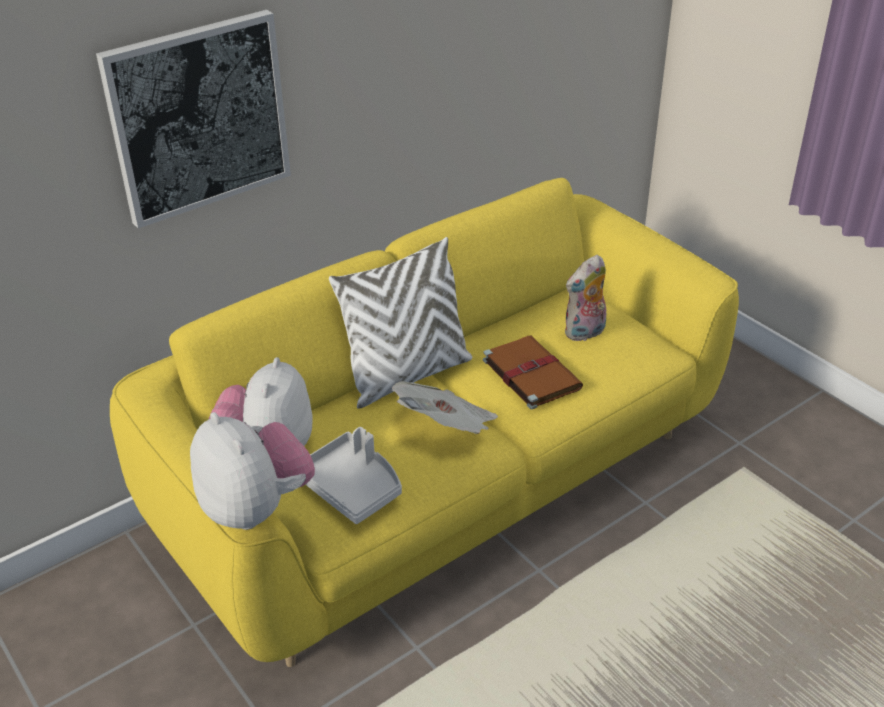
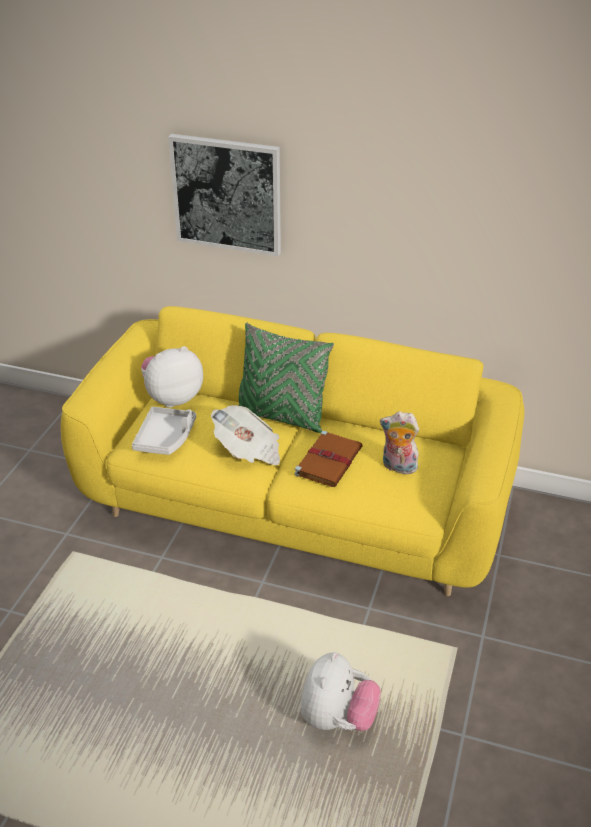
camera: 55 degrees right, 0 degrees up
plush toy [190,412,315,530] -> plush toy moved to [301,652,381,731]
white pillow [329,237,472,409] -> green pillow [239,323,334,433]

